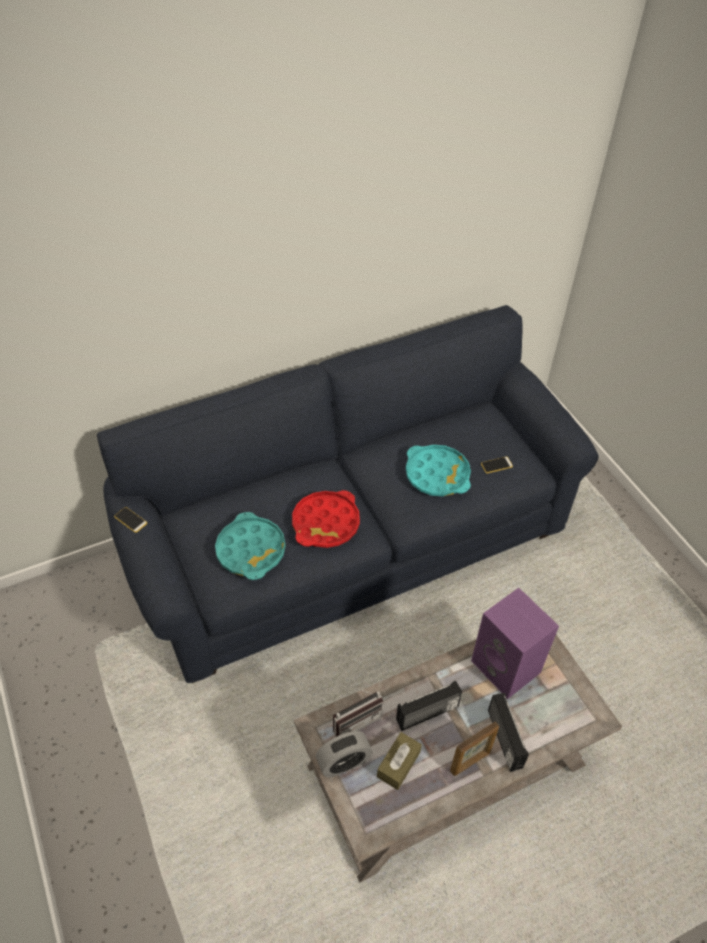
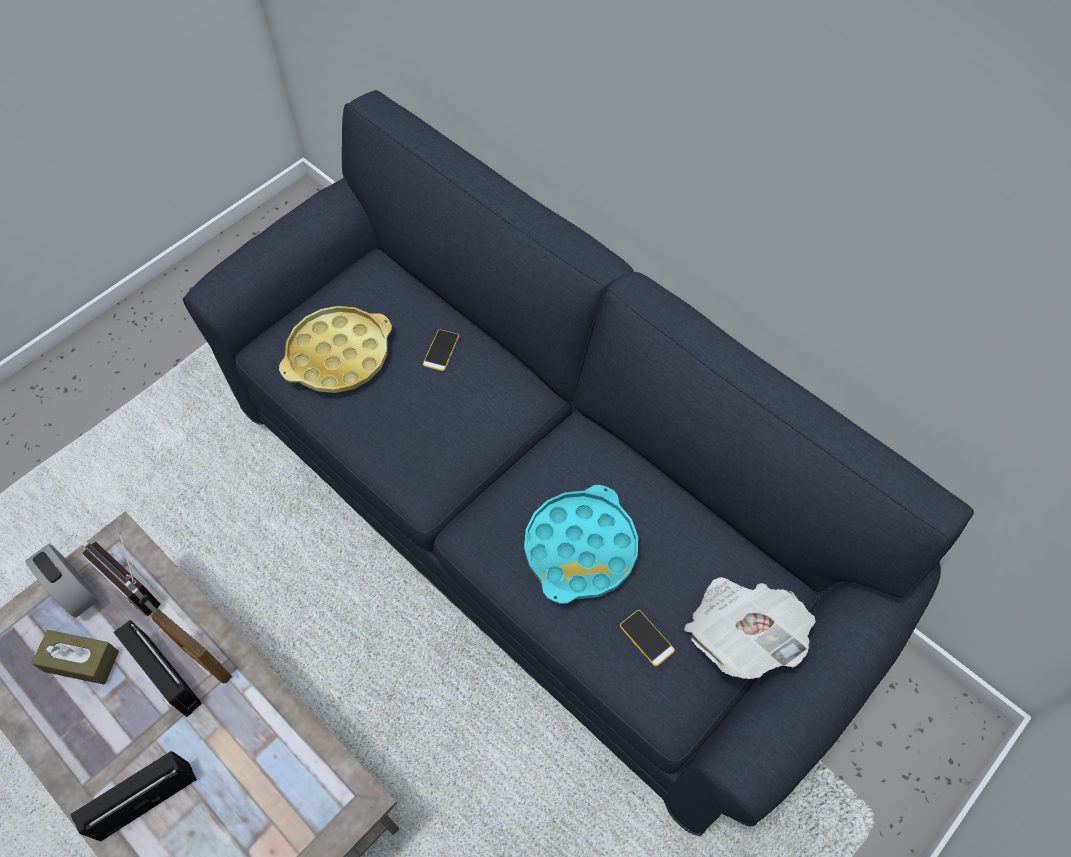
camera: 70 degrees right, 10 degrees up
phone [114,507,147,533] -> phone moved to [423,329,459,371]
turquoise tray [215,512,286,580] -> yellow tray [279,306,392,393]
red tray [292,490,360,548] -> none
picture frame [450,721,499,776] -> picture frame moved to [152,608,232,683]
purple speaker [471,588,559,699] -> none
none -> newspaper [684,577,816,679]

